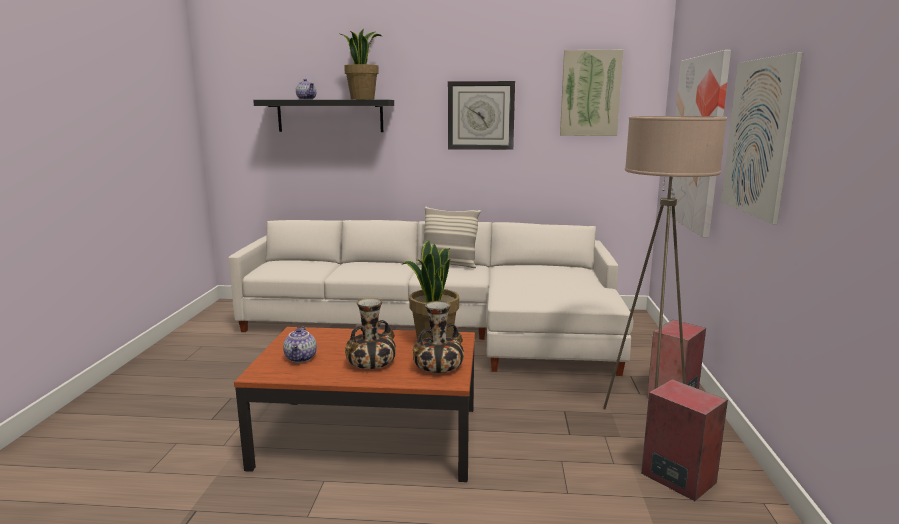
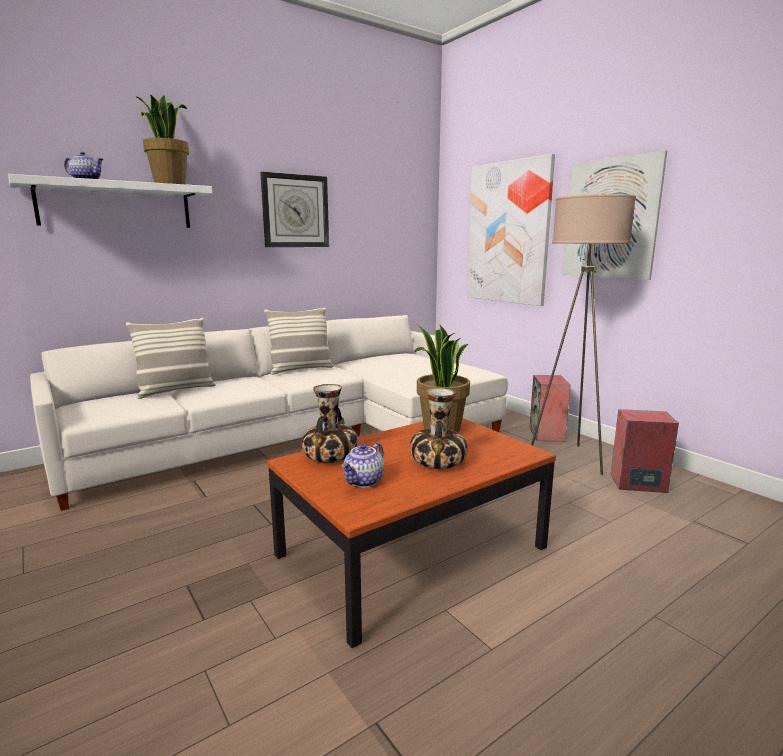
camera: 40 degrees left, 0 degrees up
black shelf [253,100,394,132] -> white shelf [8,174,212,228]
teapot [283,327,317,363] -> teapot turned 75 degrees clockwise [341,442,384,488]
vase [412,301,464,373] -> vase moved to [302,384,358,463]
picture [560,50,623,136] -> none
none -> pillow [126,318,216,399]

